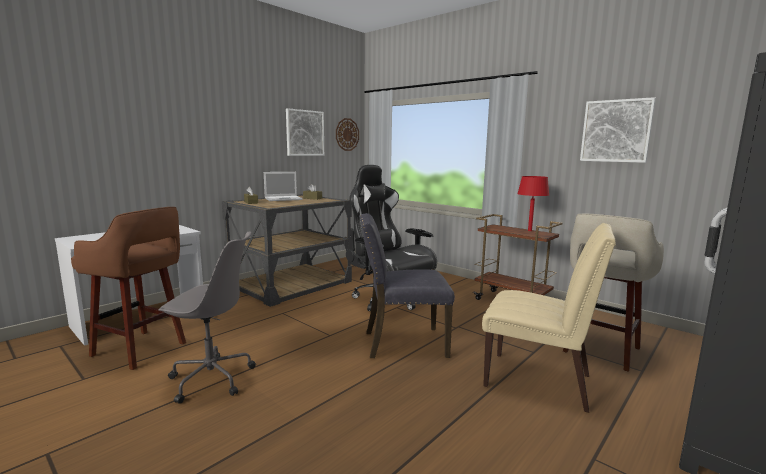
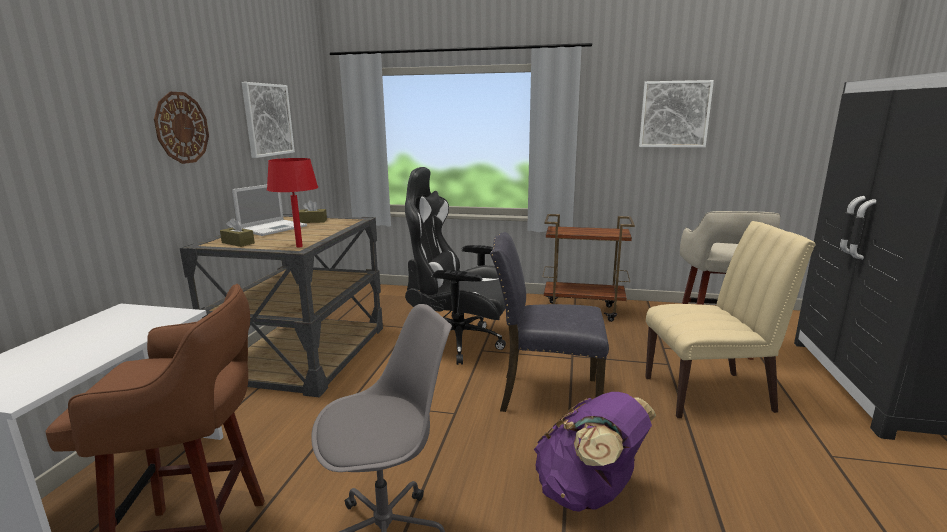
camera: 30 degrees left, 5 degrees up
wall clock [336,118,359,151] -> wall clock moved to [154,92,209,164]
grey chair [359,213,455,358] -> grey chair turned 45 degrees clockwise [490,232,609,412]
red table lamp [517,176,549,231] -> red table lamp moved to [267,158,318,248]
none -> purple backpack [534,392,656,512]

